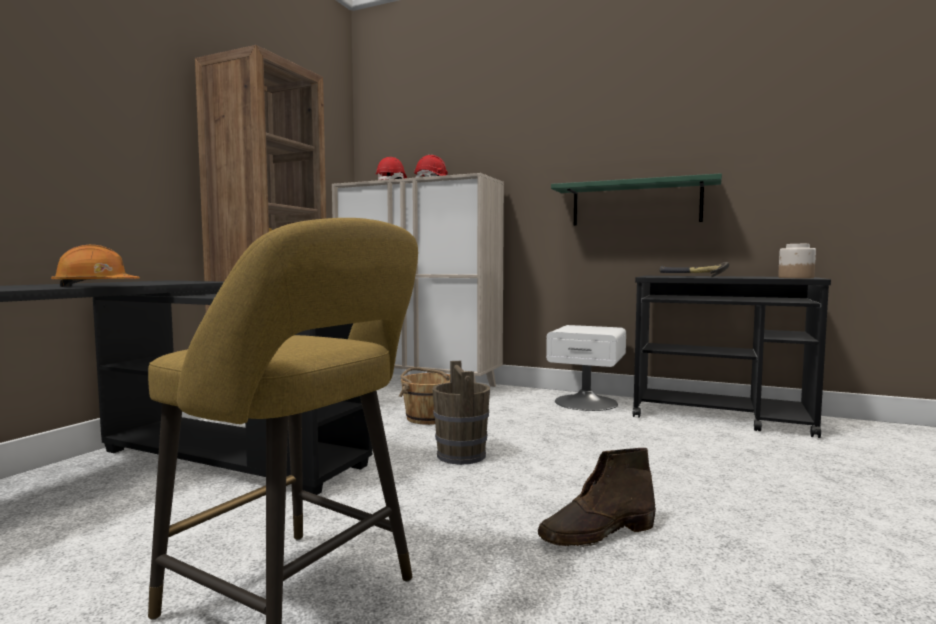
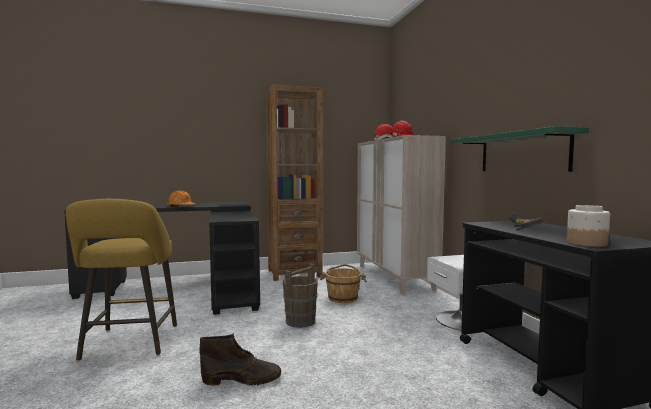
camera: 50 degrees right, 0 degrees up
brown boot [538,448,656,547] -> brown boot turned 150 degrees clockwise [199,334,281,385]

